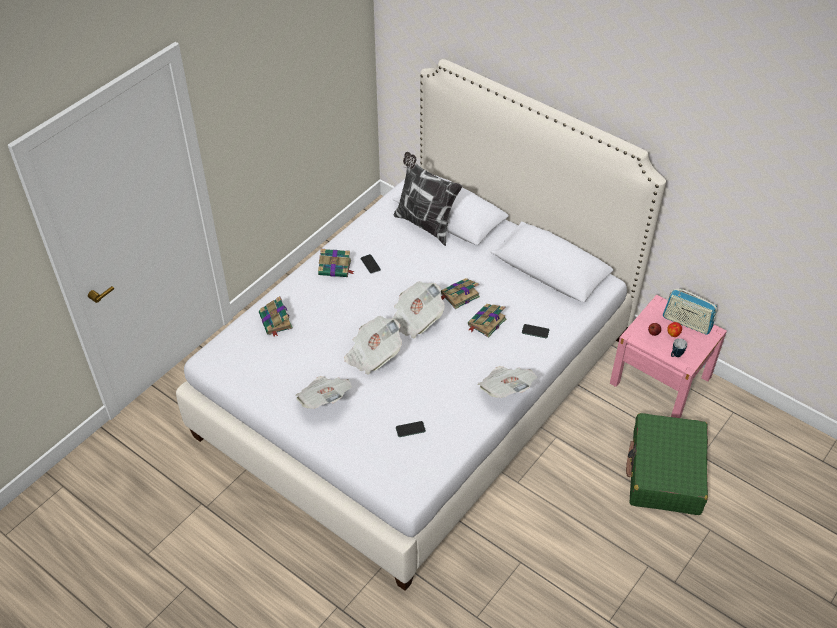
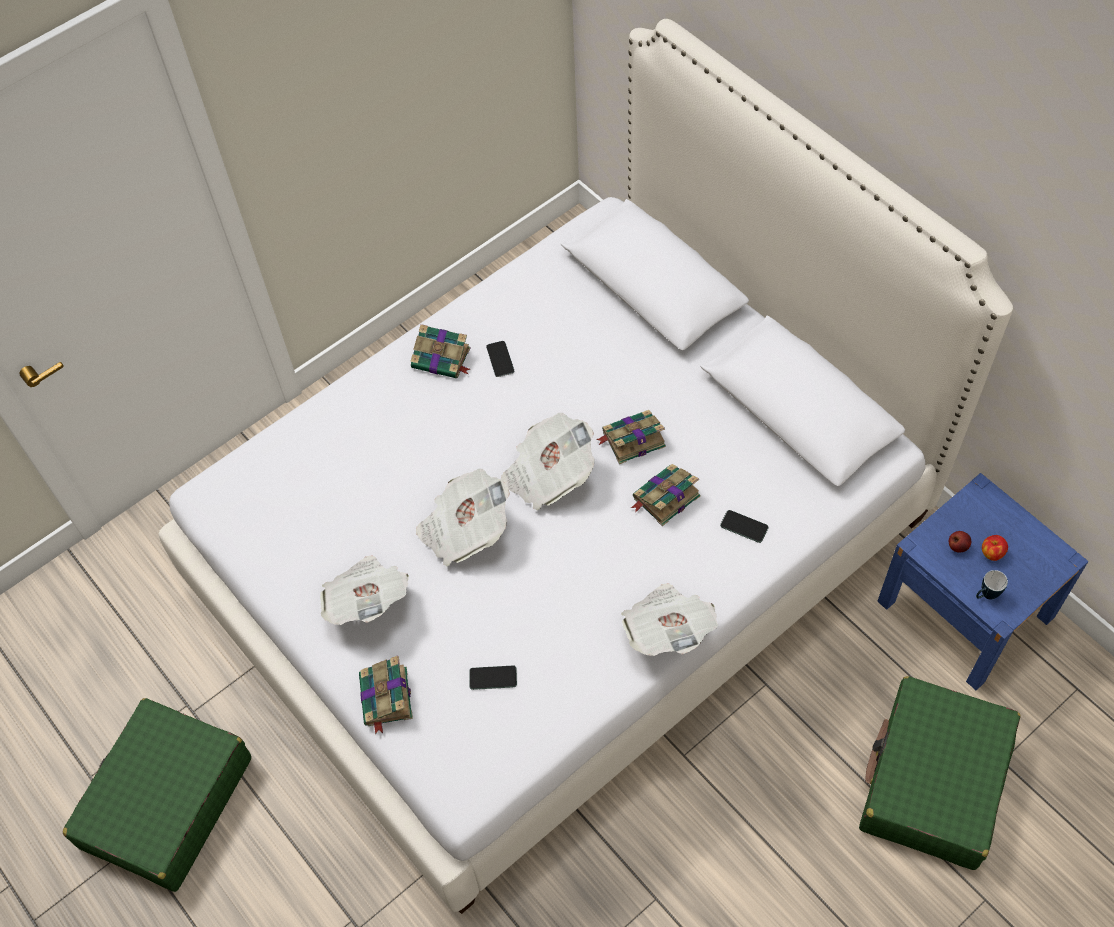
camera: 15 degrees right, 10 degrees up
book [259,296,293,336] -> book moved to [359,655,413,735]
pillow [394,152,462,246] -> none
pink nightstand [610,295,727,418] -> blue nightstand [878,473,1088,690]
radio [663,289,717,334] -> none
none -> green suitcase [63,698,251,892]

